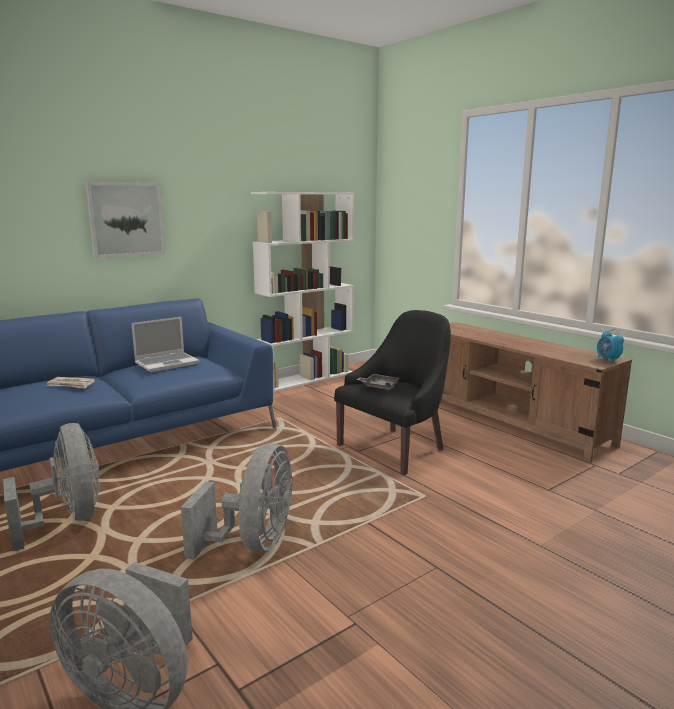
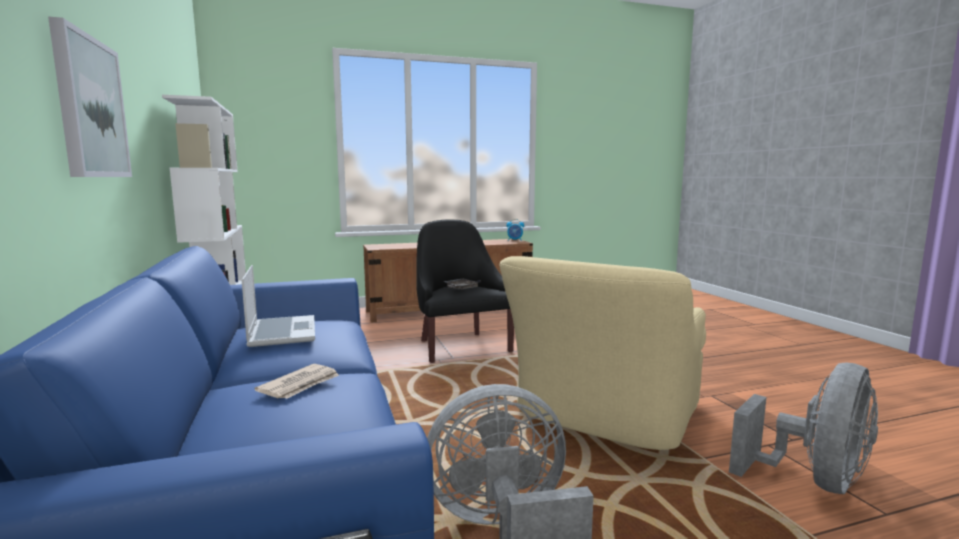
camera: 70 degrees left, 5 degrees down
grey fan [181,443,293,560] -> beige armchair [499,256,706,450]

